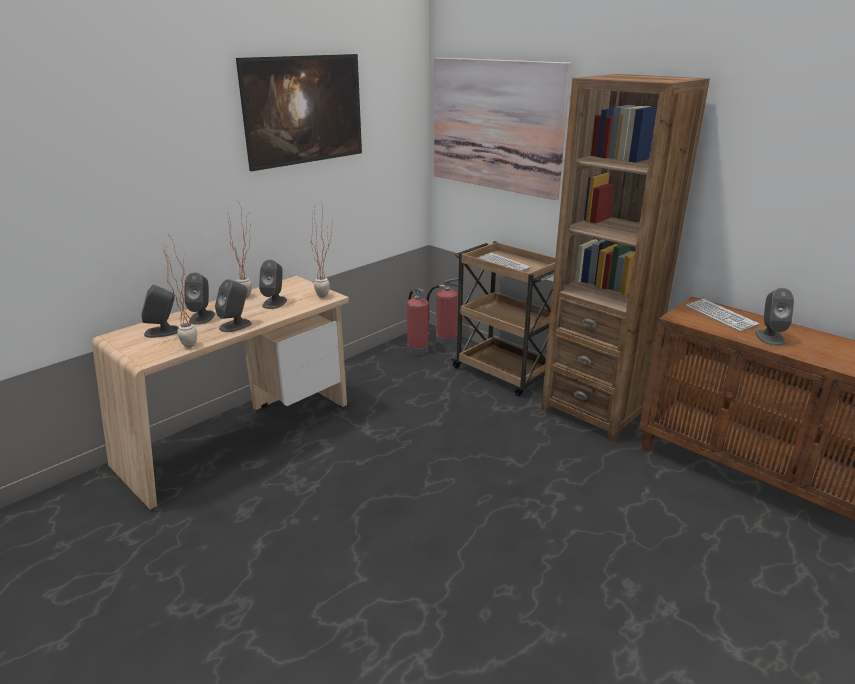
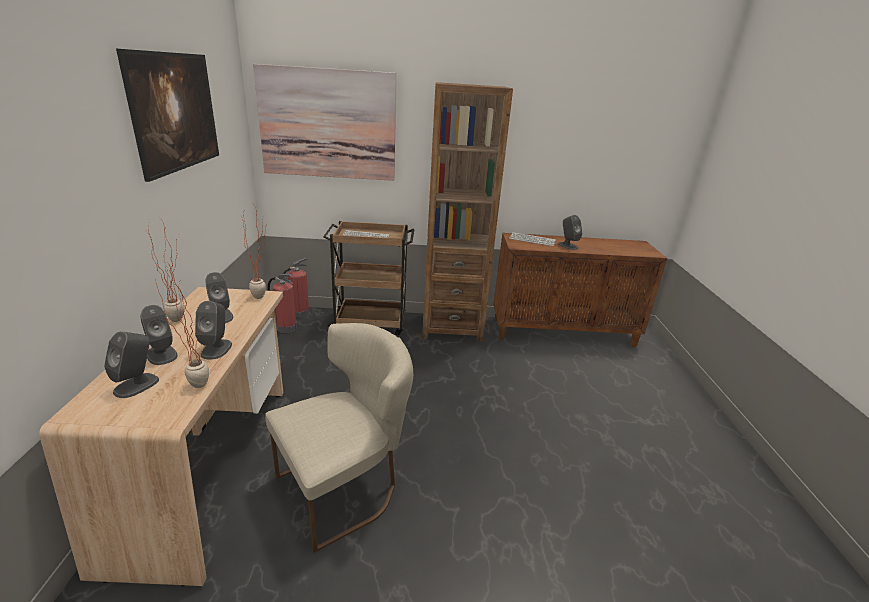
camera: 45 degrees left, 0 degrees up
none -> beige chair [265,323,413,553]

